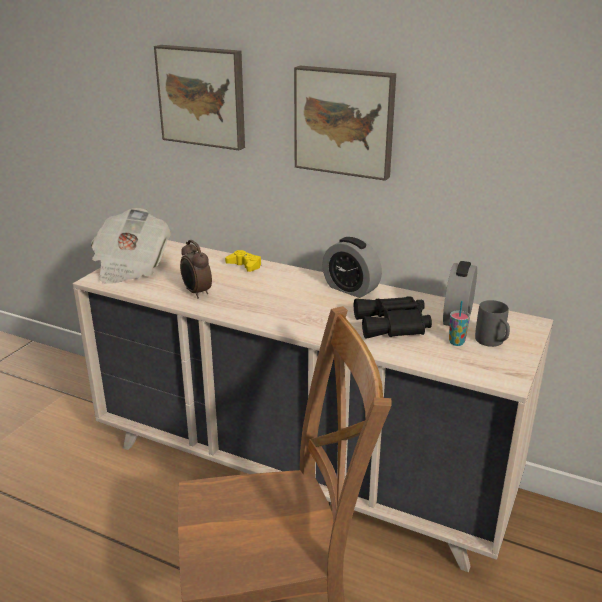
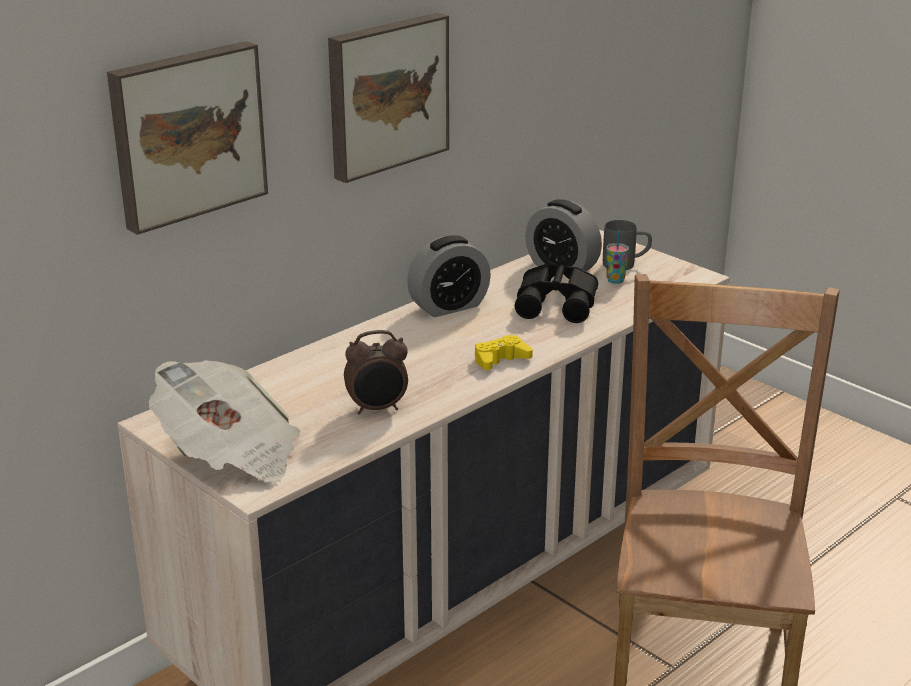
camera: 70 degrees left, 0 degrees up
yellow game controller [225,250,262,272] -> yellow game controller moved to [475,335,533,370]

